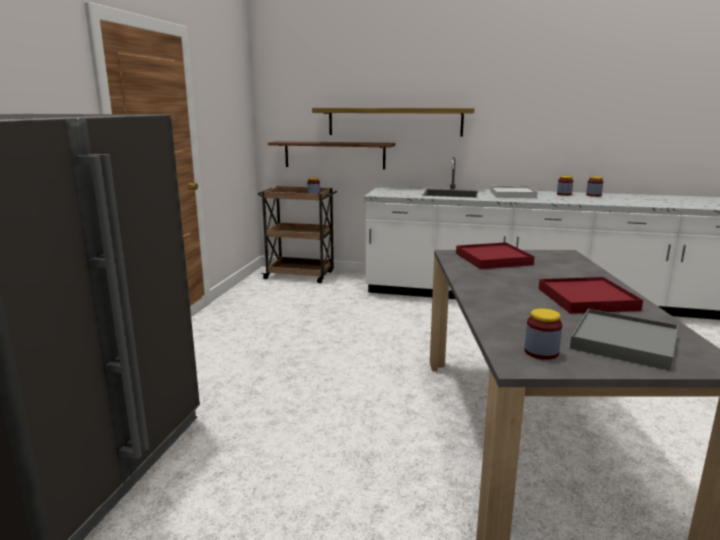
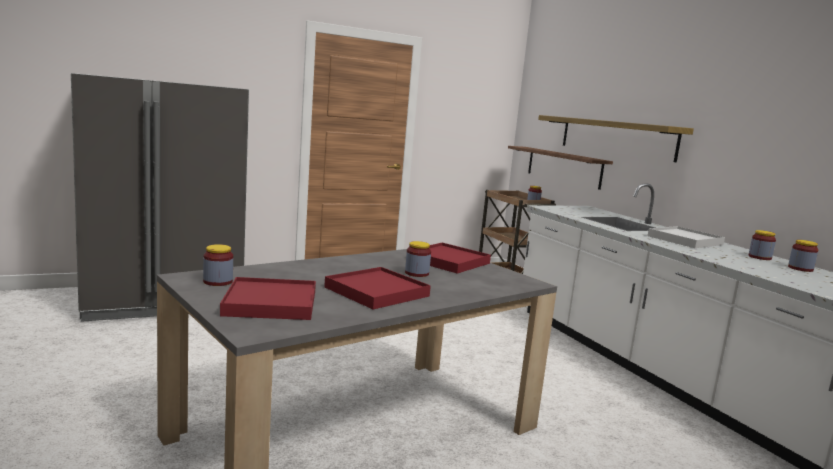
camera: 50 degrees right, 5 degrees down
grey tray [570,309,678,371] -> red tray [220,277,316,320]
none -> jar [405,241,431,277]

